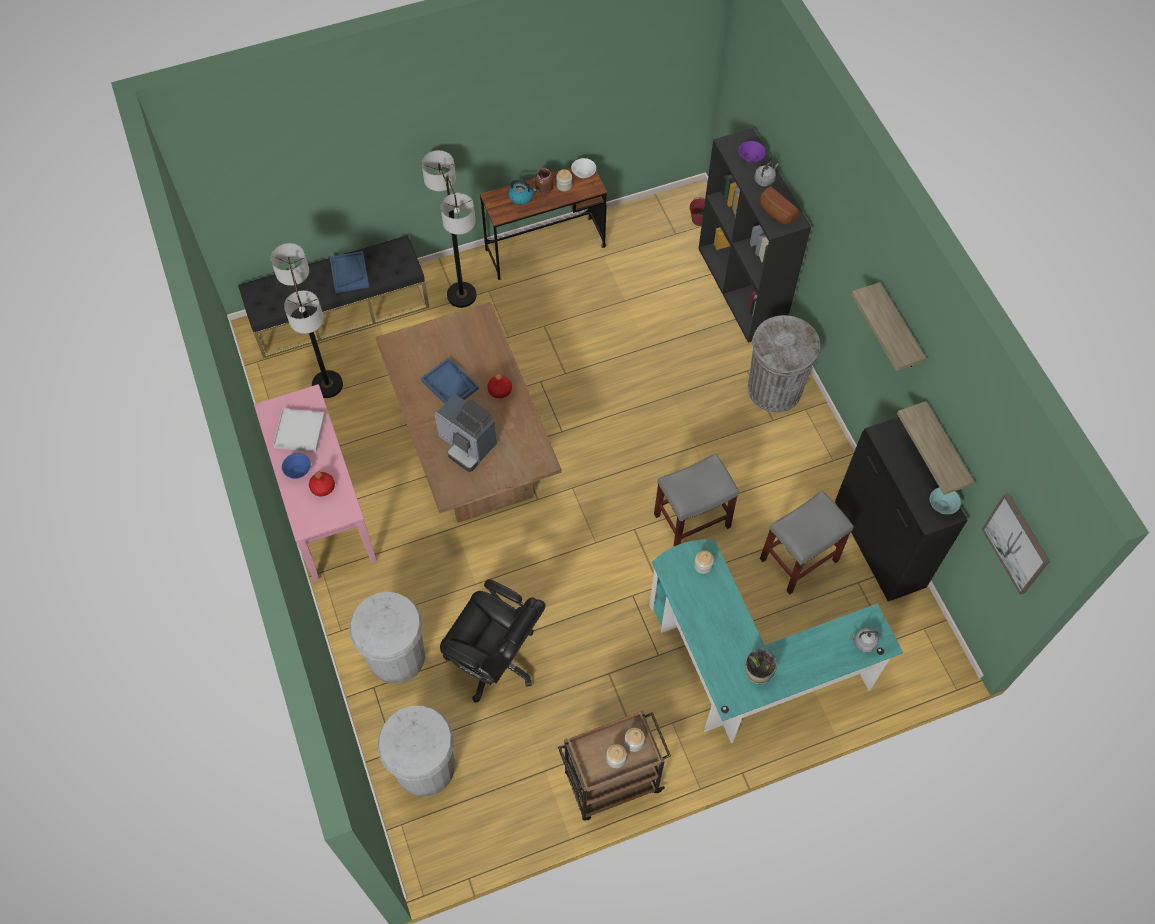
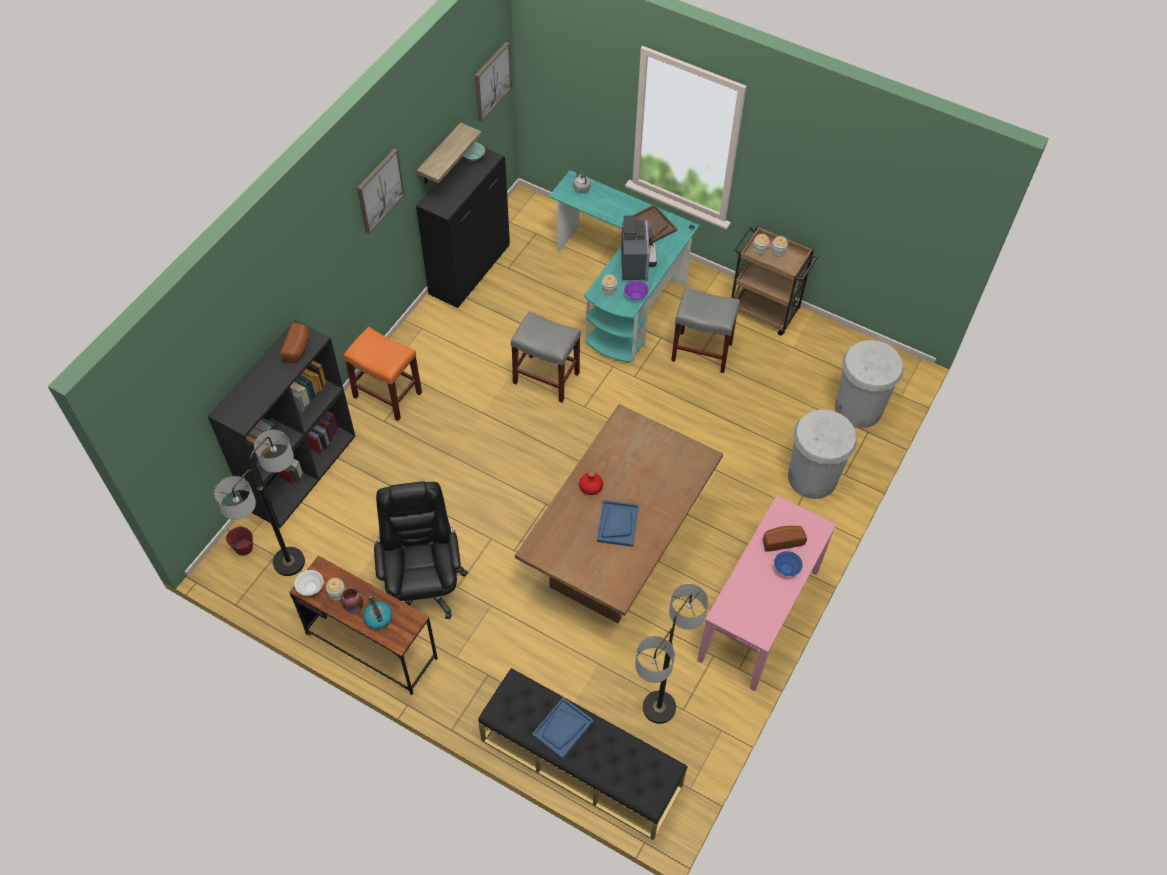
camera: 130 degrees left, 5 degrees down
white tray [273,408,325,452] -> none
red bottle [309,472,335,496] -> bread [763,526,807,552]
floor lamp [421,150,476,308] -> floor lamp moved to [214,430,305,576]
coffee machine [435,394,497,472] -> coffee machine moved to [621,215,657,280]
black office chair [440,579,545,702] -> black office chair moved to [374,481,468,619]
purple bowl [738,141,766,163] -> purple bowl moved to [624,280,649,300]
potted plant [745,648,777,684] -> brown tray [634,204,677,243]
grey trash can [748,315,820,413] -> orange stool [343,327,422,421]
grey kettle [754,161,779,186] -> none
grey stool [760,491,854,595] -> grey stool moved to [671,287,740,373]
shelf [851,282,926,371] -> picture [357,148,405,234]

